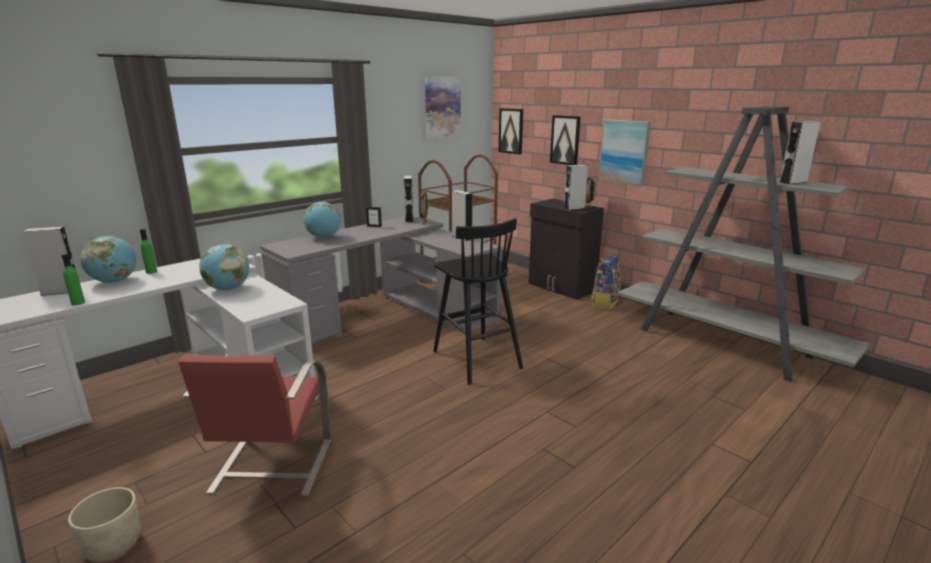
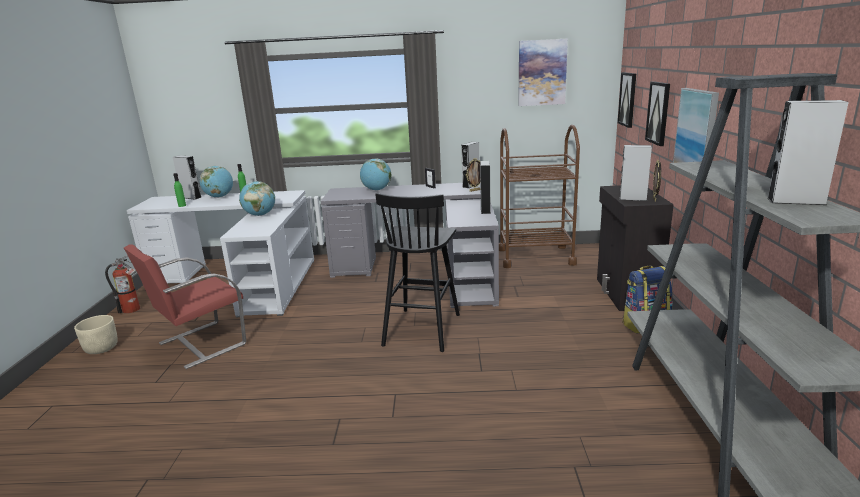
camera: 45 degrees right, 0 degrees up
none -> fire extinguisher [105,255,140,314]

